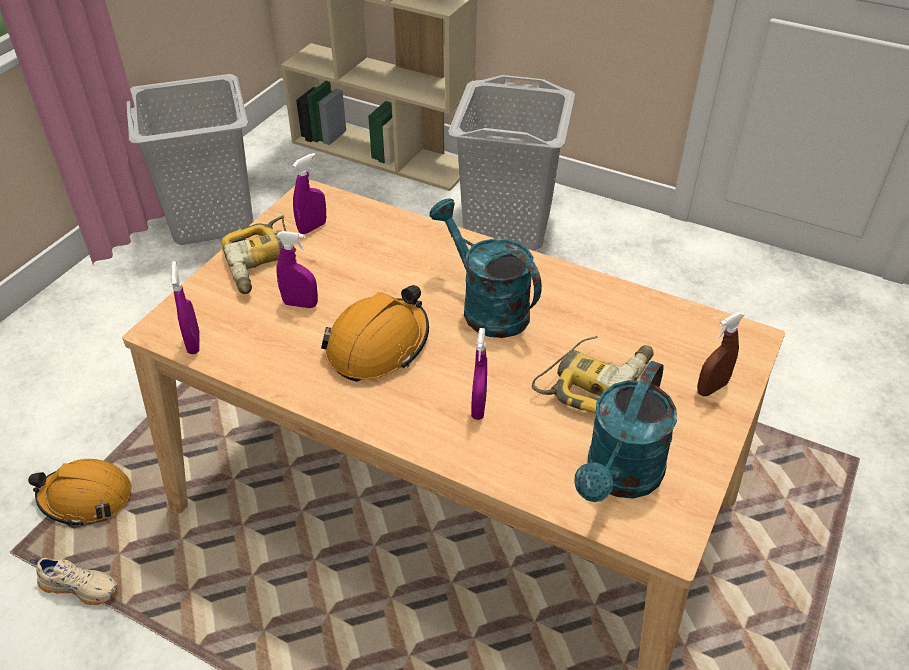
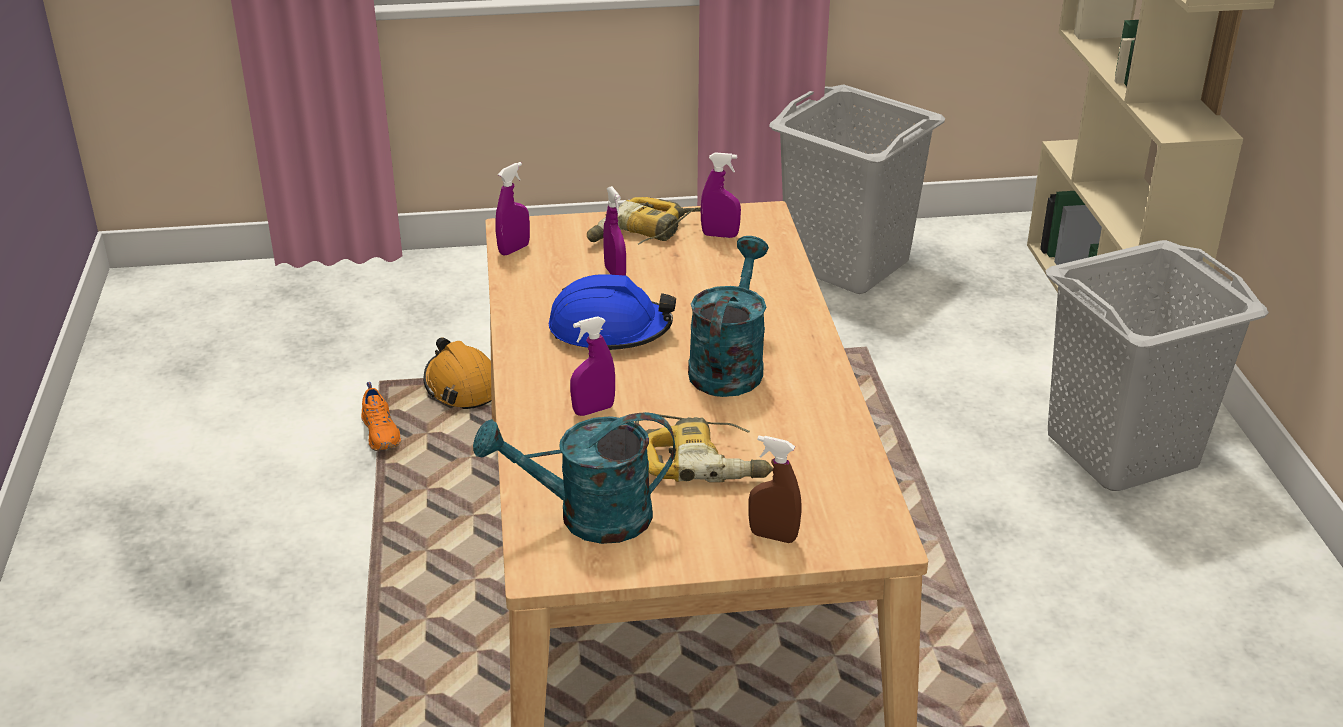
camera: 55 degrees right, 10 degrees down
beige shoe [30,557,117,605] -> orange shoe [361,382,401,451]
orange hard hat [321,285,429,381] -> blue hard hat [549,274,676,350]

